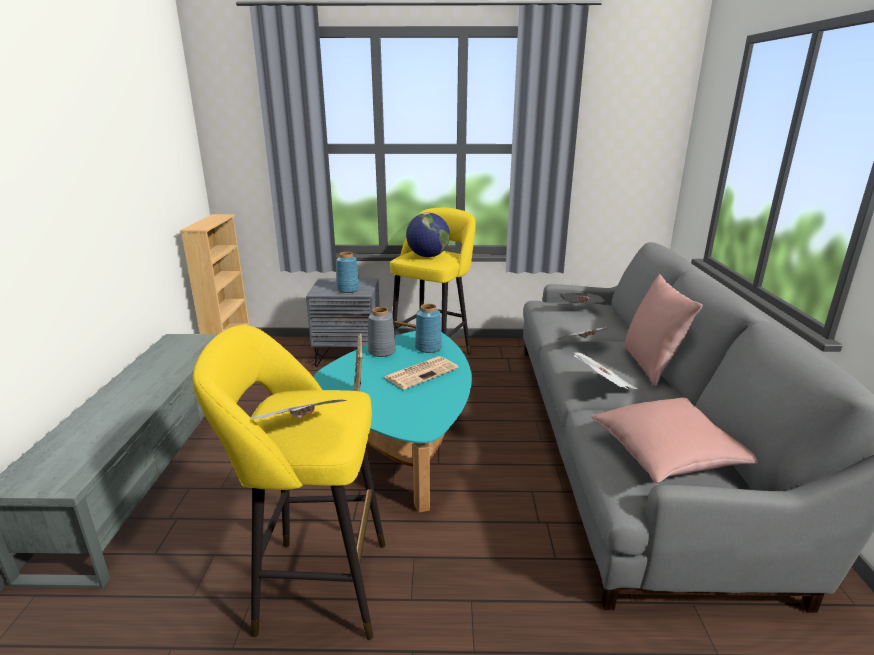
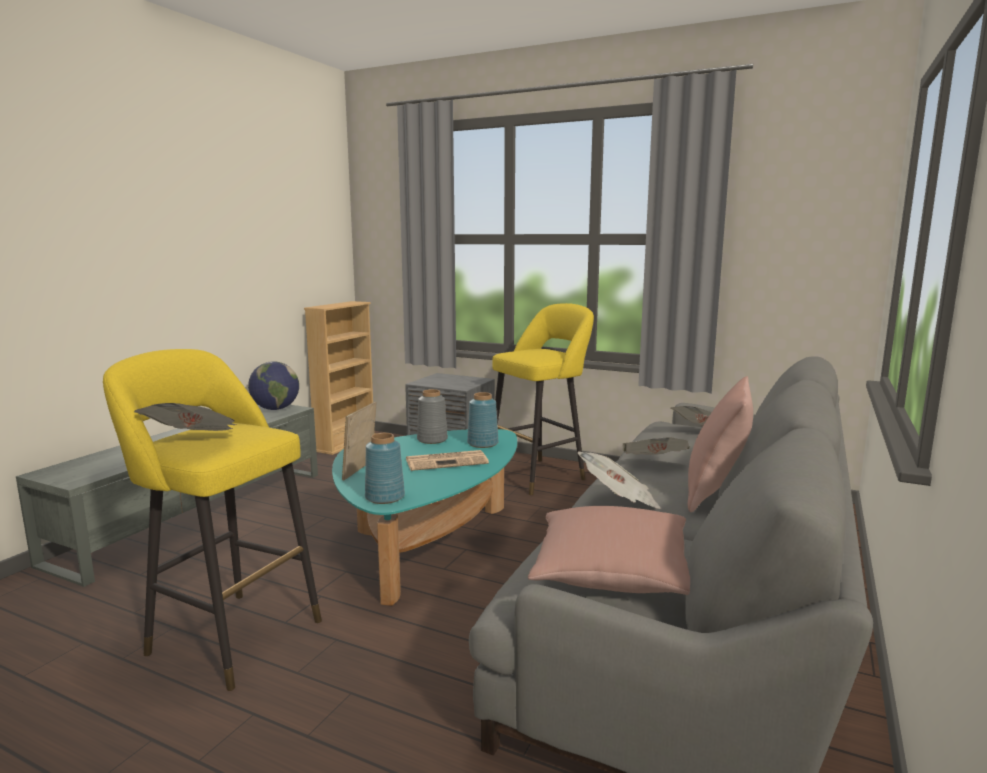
camera: 25 degrees right, 10 degrees down
blue vase [336,252,360,293] -> blue vase moved to [365,433,405,504]
globe [406,213,450,257] -> globe moved to [248,361,299,410]

